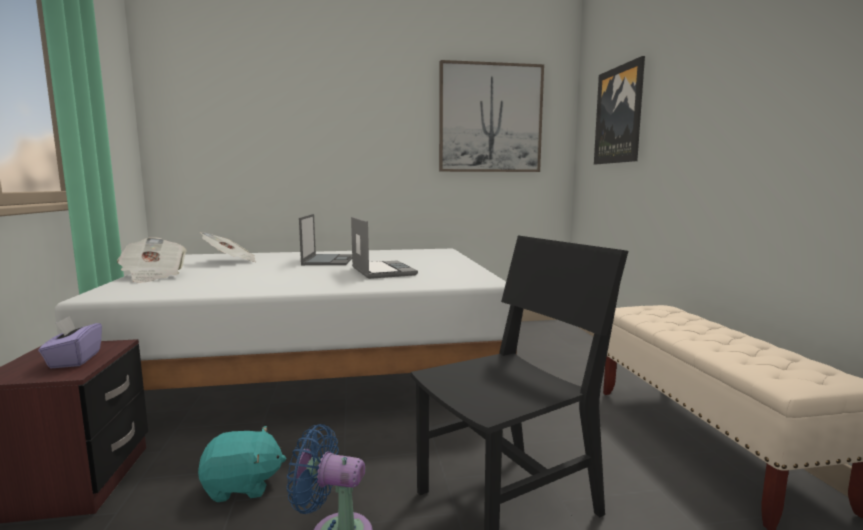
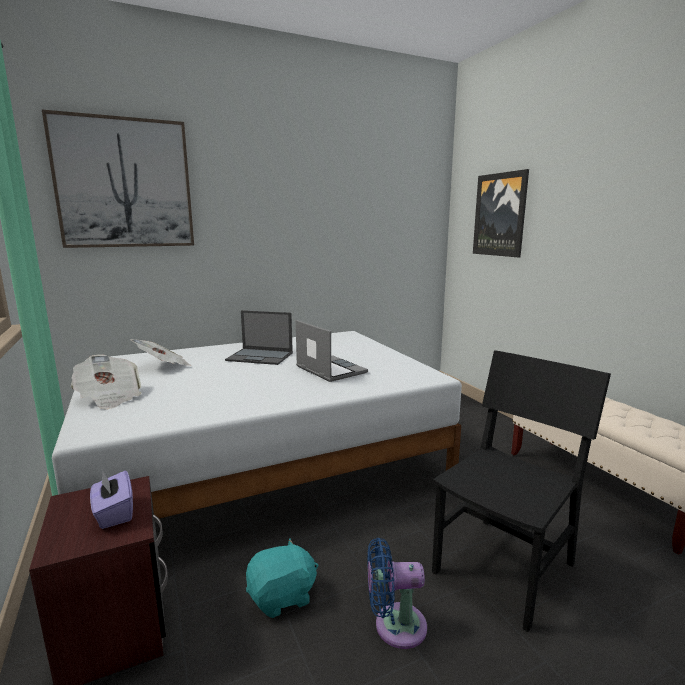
camera: 15 degrees left, 5 degrees up
laptop [299,214,352,265] -> laptop turned 120 degrees clockwise [225,310,293,365]
picture [439,60,544,172] -> picture moved to [42,110,194,248]

